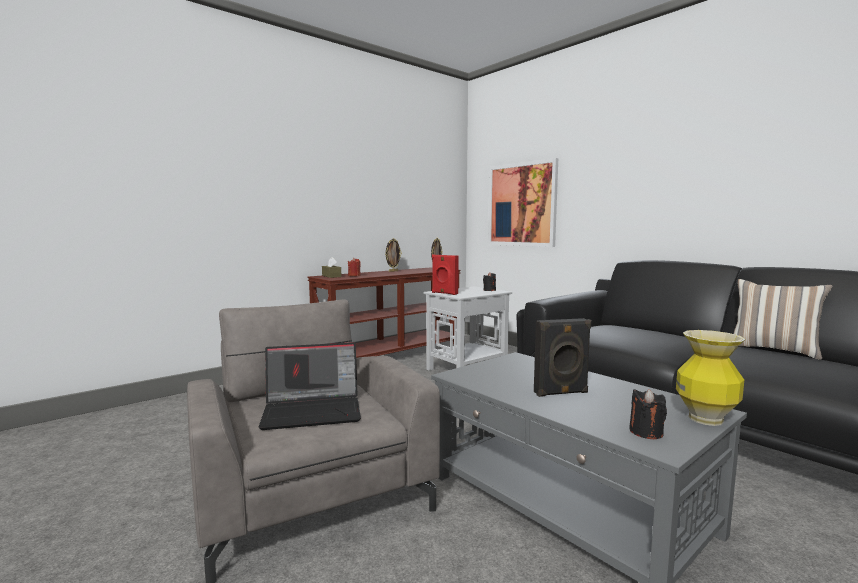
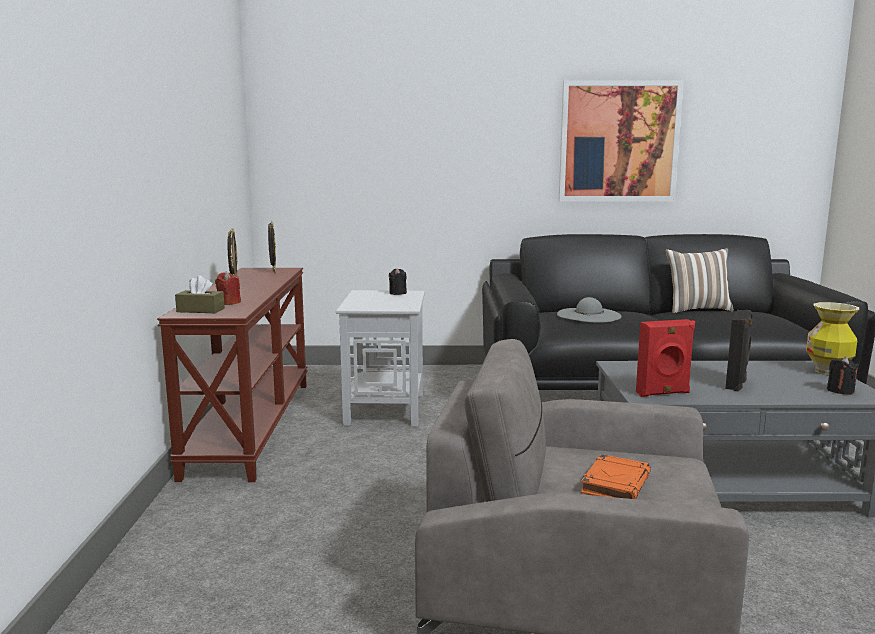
camera: 50 degrees left, 5 degrees up
laptop [259,342,361,430] -> orange book [580,454,651,499]
red speaker [432,255,459,295] -> red speaker moved to [636,319,695,397]
picture [488,158,558,247] -> picture moved to [559,80,684,201]
none -> grey hat [557,297,621,323]

